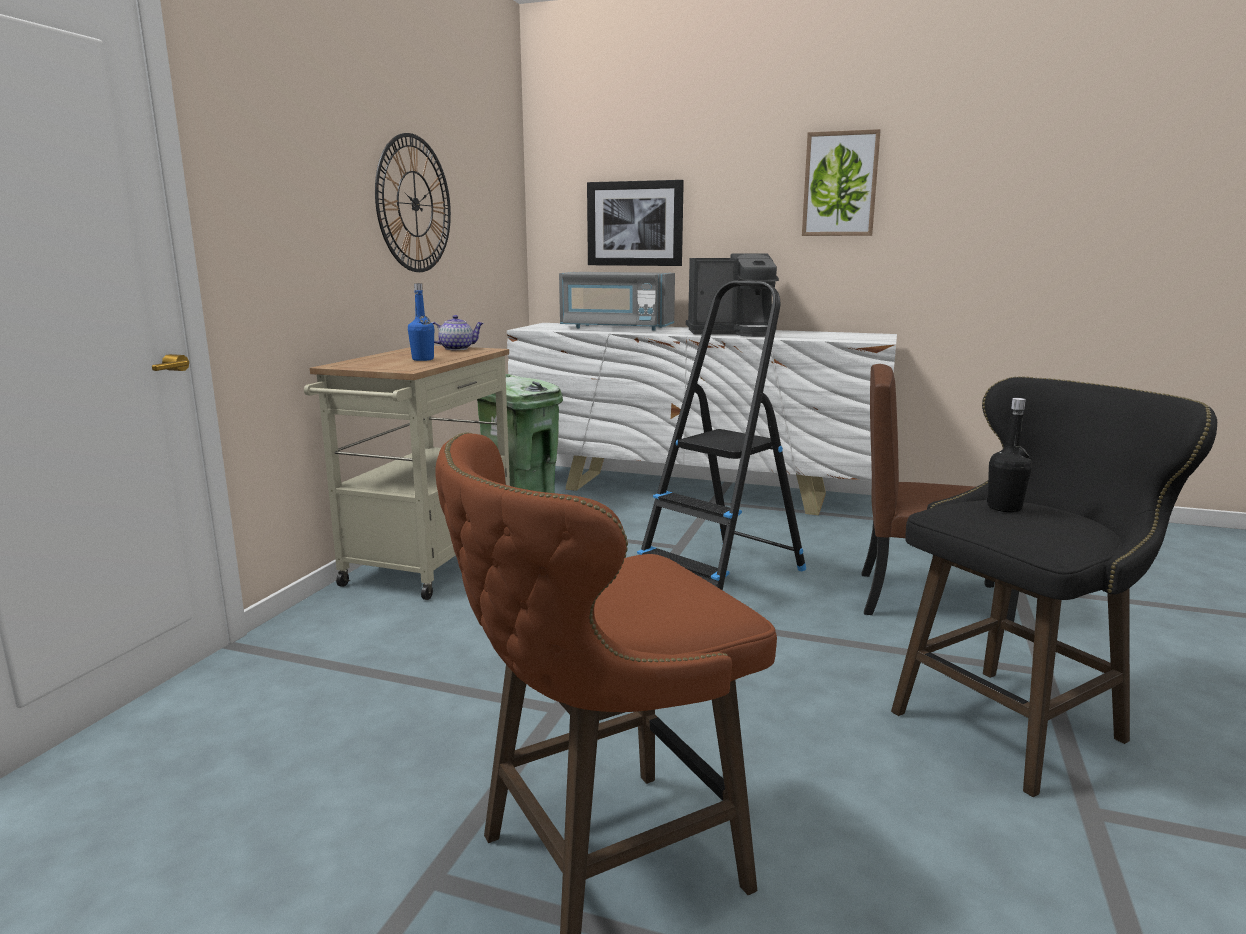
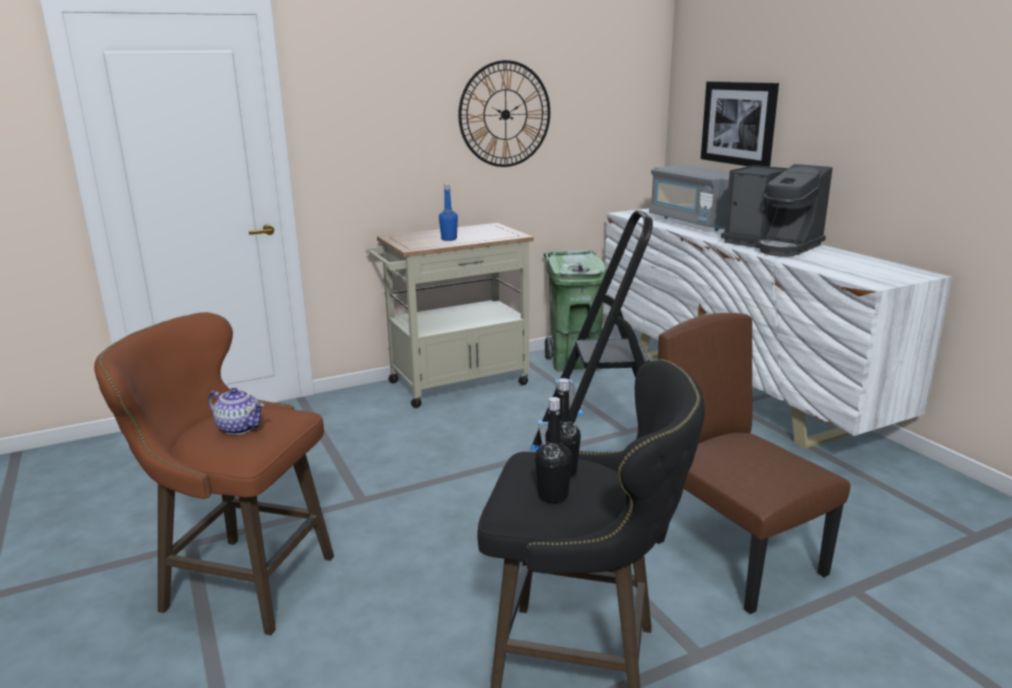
camera: 45 degrees right, 5 degrees up
teapot [432,315,484,350] -> teapot moved to [208,388,264,435]
picture [802,129,881,236] -> none
none -> black bottle [535,397,572,503]

